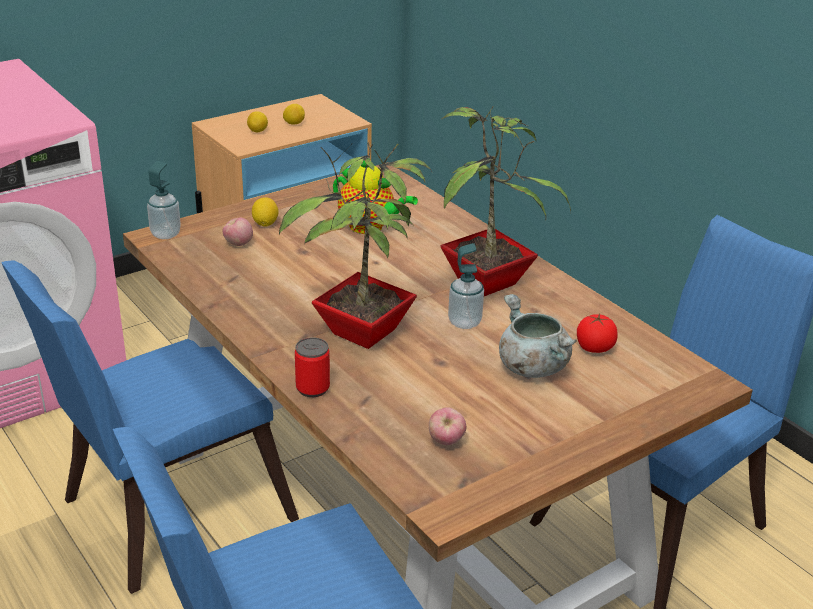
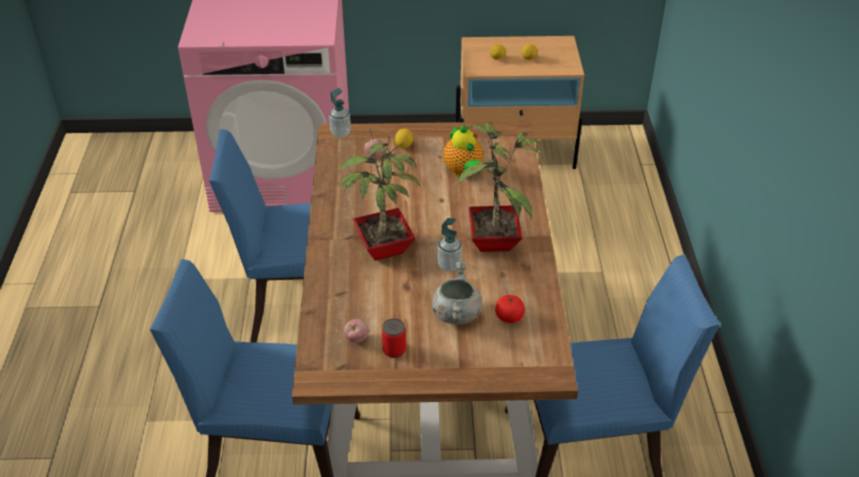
camera: 35 degrees right, 10 degrees up
can [295,338,330,397] -> can moved to [382,318,406,358]

